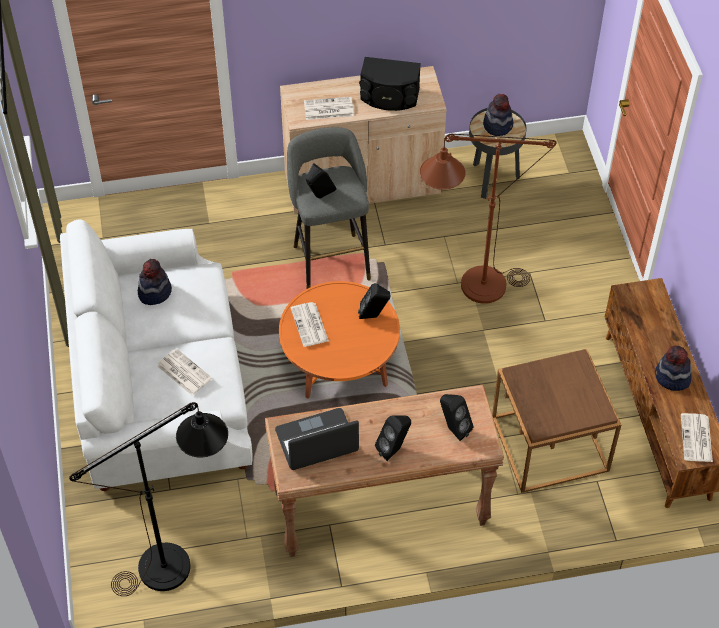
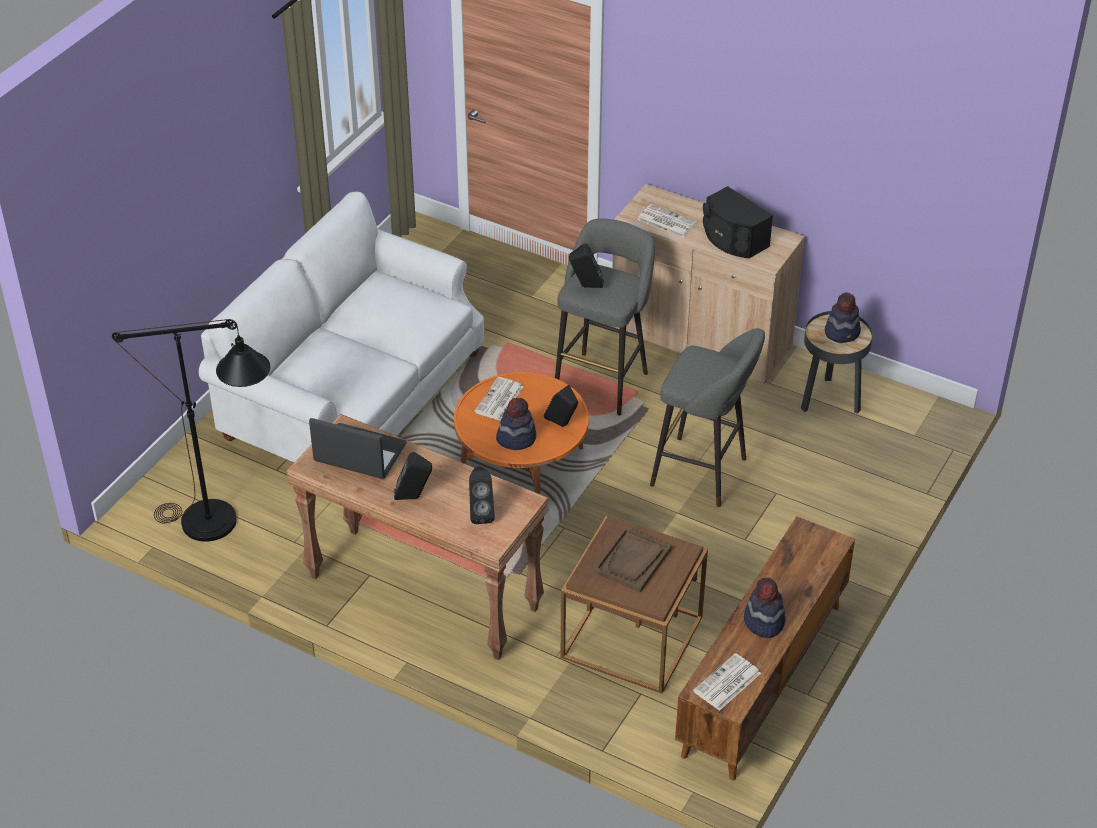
camera: 40 degrees right, 10 degrees down
hat [138,259,172,305] -> hat moved to [496,398,536,450]
newspaper [157,348,212,395] -> none
brown floor lamp [420,134,556,304] -> grey stool [650,328,765,507]
none -> brown tray [594,527,672,593]

